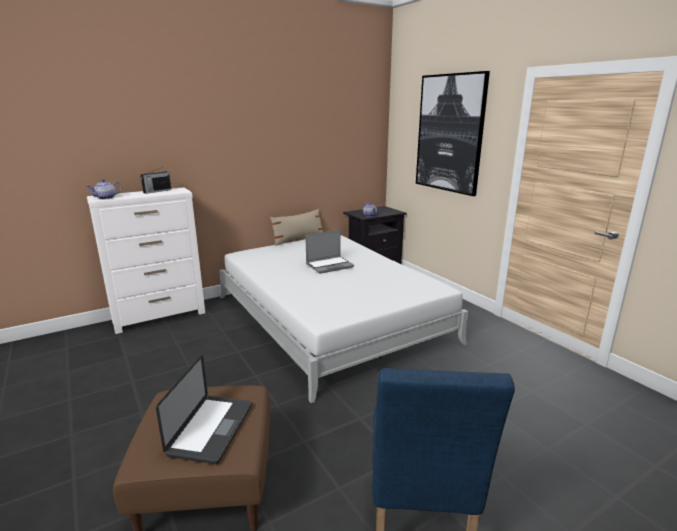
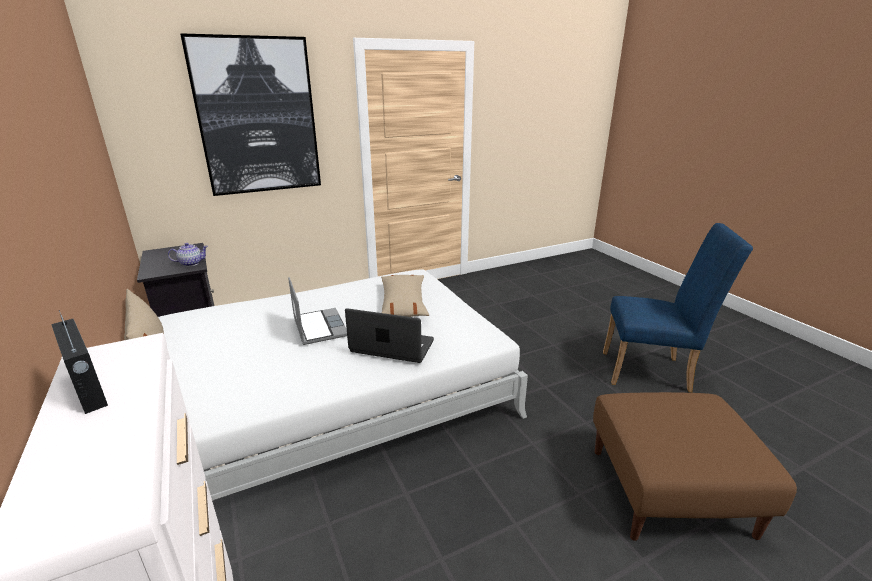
camera: 85 degrees left, 5 degrees up
teapot [87,179,122,200] -> none
laptop [156,355,252,464] -> laptop moved to [345,308,434,363]
none -> beige pillow [381,275,429,317]

